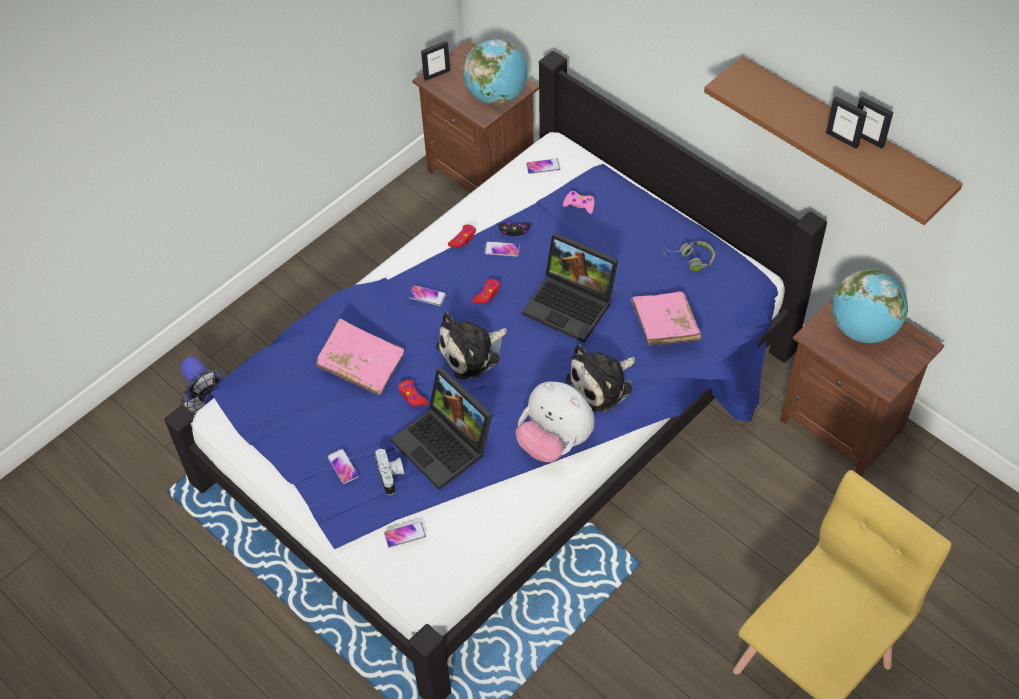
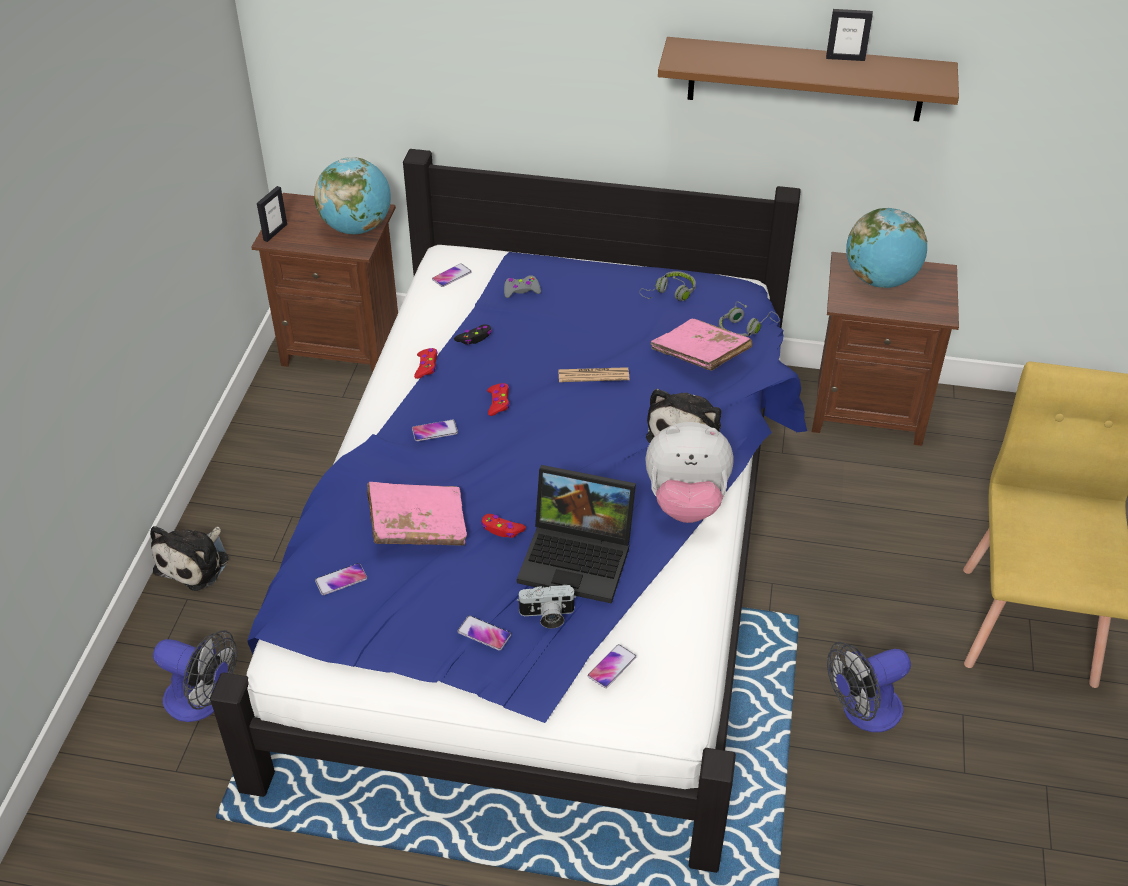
camera: 35 degrees left, 10 degrees down
camera [374,449,404,495] -> camera turned 135 degrees clockwise [517,585,577,629]
plush toy [436,312,507,379] -> plush toy moved to [150,526,229,591]
phone [484,241,520,257] -> phone moved to [315,563,367,595]
laptop [522,233,618,343] -> newspaper [558,367,629,382]
pink game controller [563,191,595,214] -> grey game controller [504,275,541,298]
picture frame [826,97,867,149] -> none
none -> grey headphones [719,301,779,337]
none -> fan [827,642,911,732]

